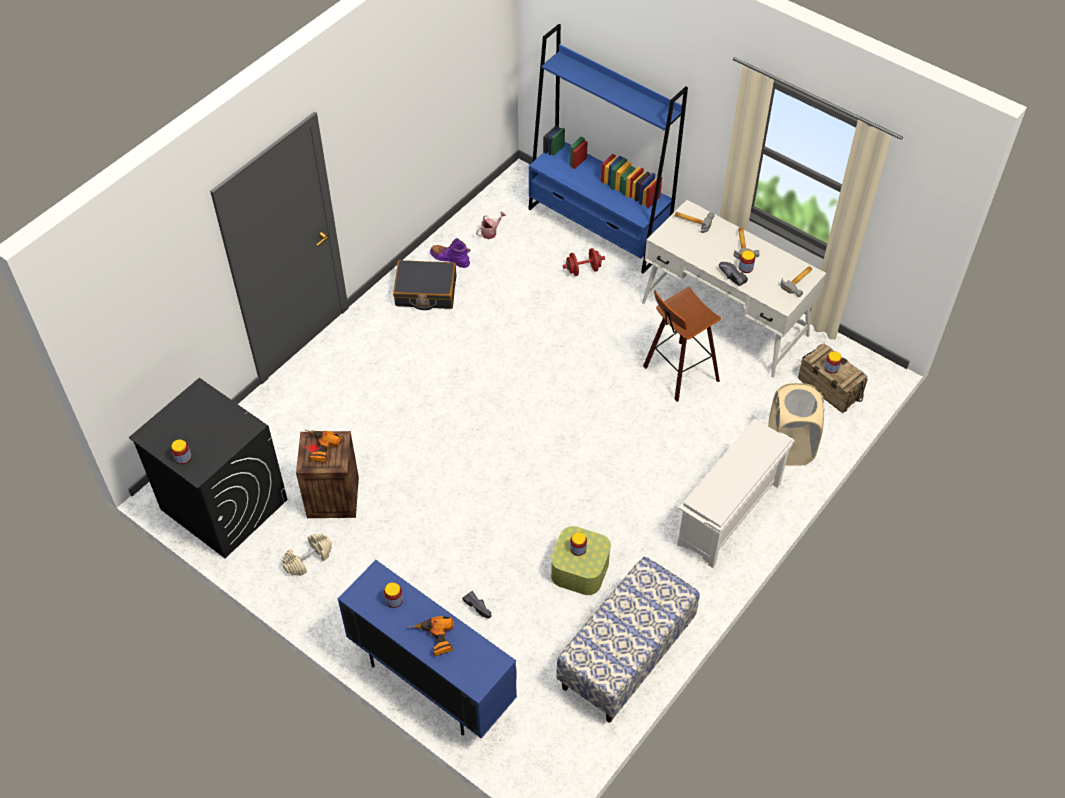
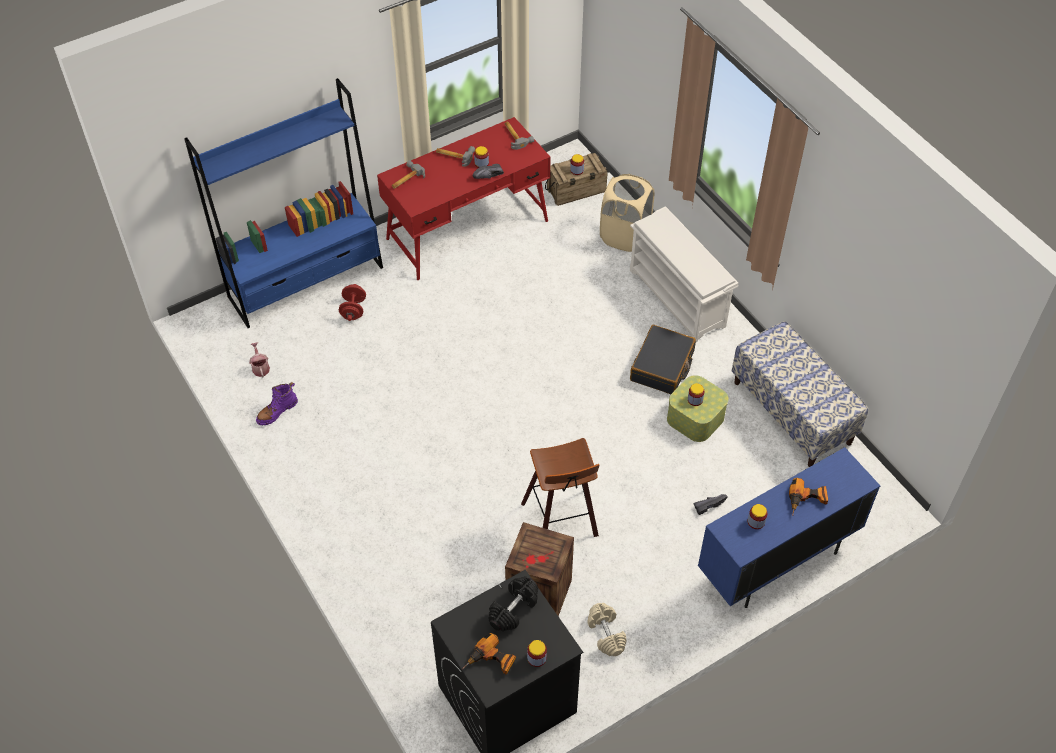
camera: 70 degrees left, 0 degrees up
power drill [305,429,342,463] -> power drill moved to [462,633,516,674]
black suitcase [393,260,456,310] -> black suitcase moved to [630,325,696,394]
white desk [642,200,826,377] -> red desk [377,117,551,280]
stool [643,287,721,402] -> stool moved to [521,438,600,537]
none -> black dumbbell [489,576,538,632]

